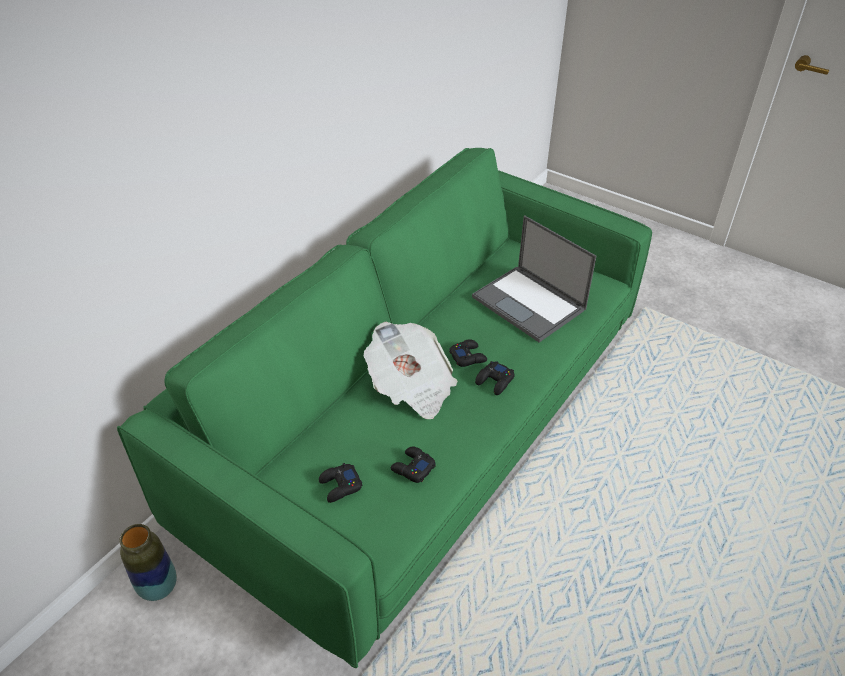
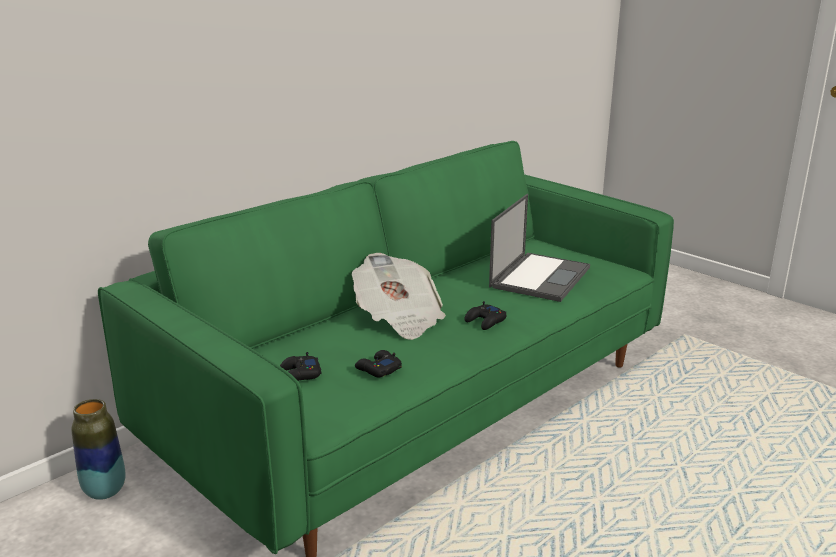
camera: 10 degrees right, 20 degrees down
black game controller [449,339,487,367] -> none
laptop [472,215,596,342] -> laptop turned 120 degrees counterclockwise [489,194,590,302]

